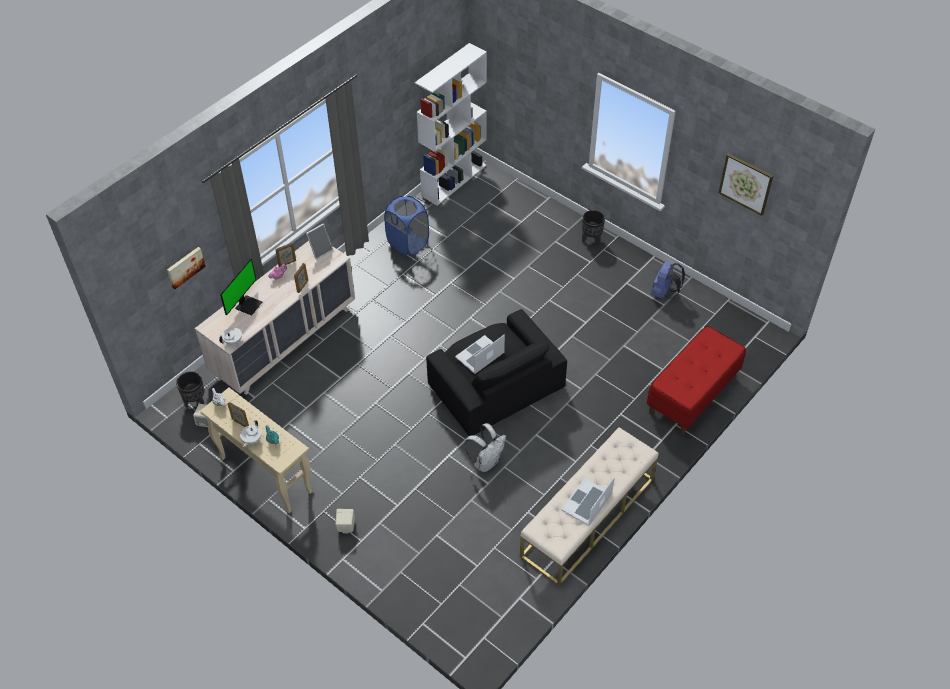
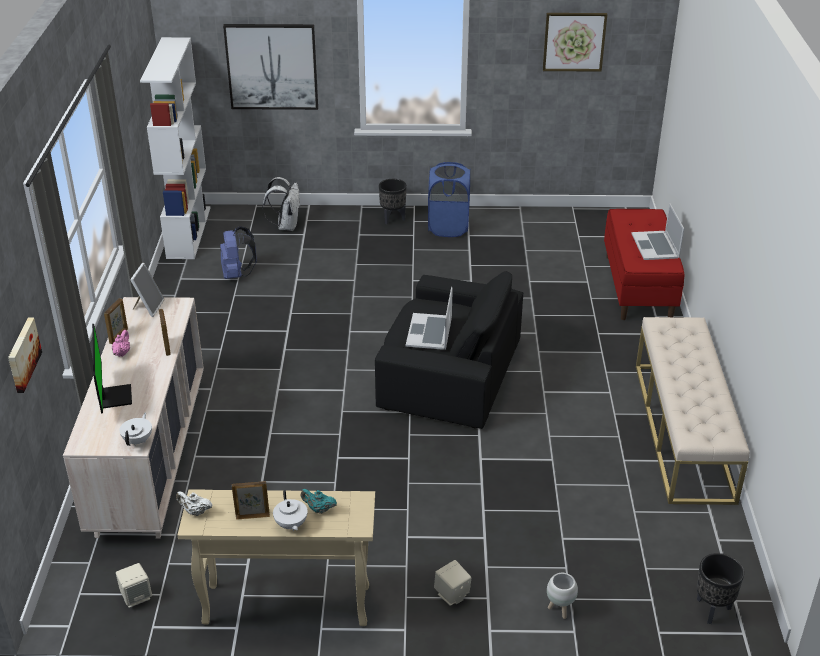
camera: 40 degrees left, 15 degrees down
black planter [176,371,204,408] -> black planter moved to [697,553,744,624]
blue laundry basket [384,196,429,256] -> blue laundry basket moved to [428,162,470,237]
white backpack [464,423,506,472] -> white backpack moved to [262,177,301,231]
laptop [561,477,614,526] -> laptop moved to [631,203,684,260]
blue backpack [651,262,685,299] -> blue backpack moved to [220,226,257,279]
none -> picture [223,24,318,110]
none -> white planter [547,573,578,619]

